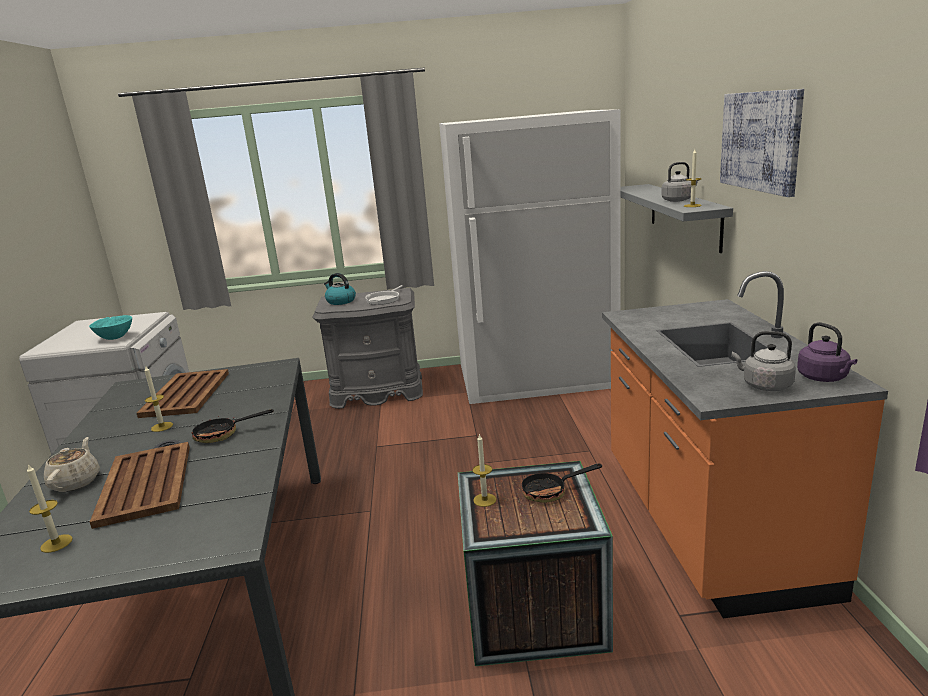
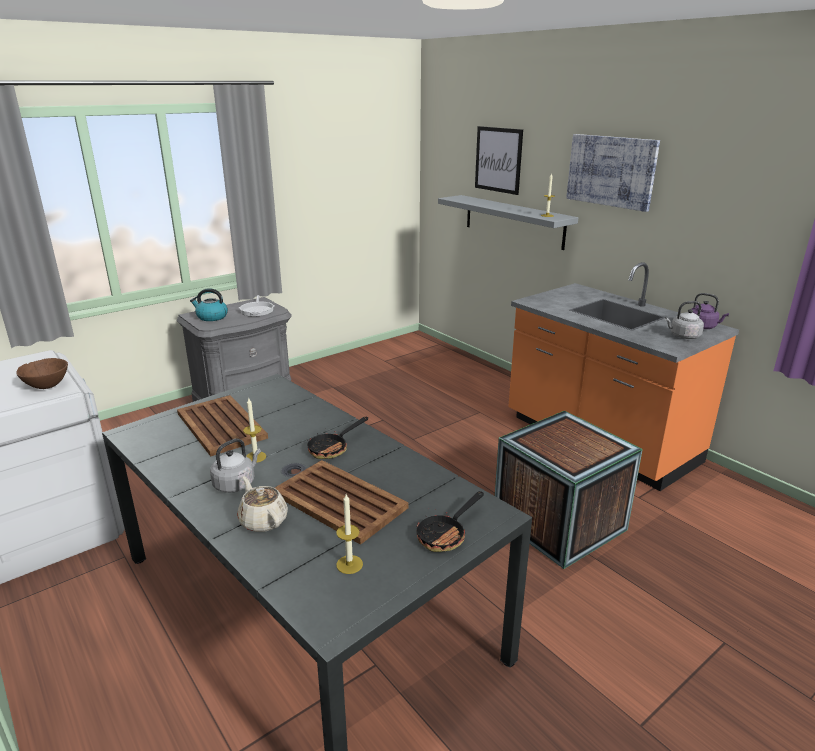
camera: 35 degrees left, 5 degrees up
turquoise bowl [89,315,132,340] -> brown bowl [17,358,68,389]
white fridge [439,109,621,404] -> none
candle [472,433,496,507] -> none
frying pan [521,464,602,503] -> frying pan moved to [416,491,484,552]
grey kettle [661,162,700,202] -> grey kettle moved to [210,438,261,493]
none -> picture [475,126,523,195]

